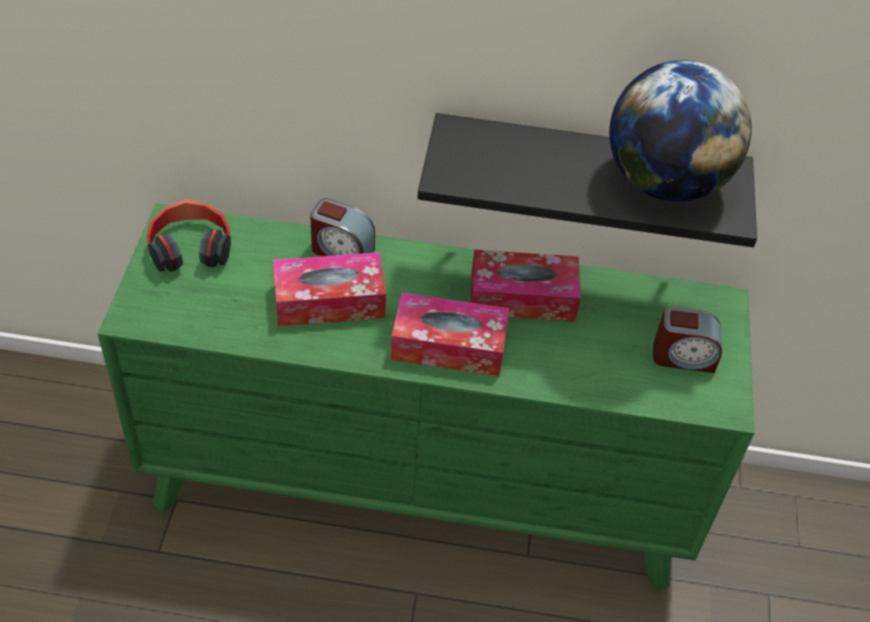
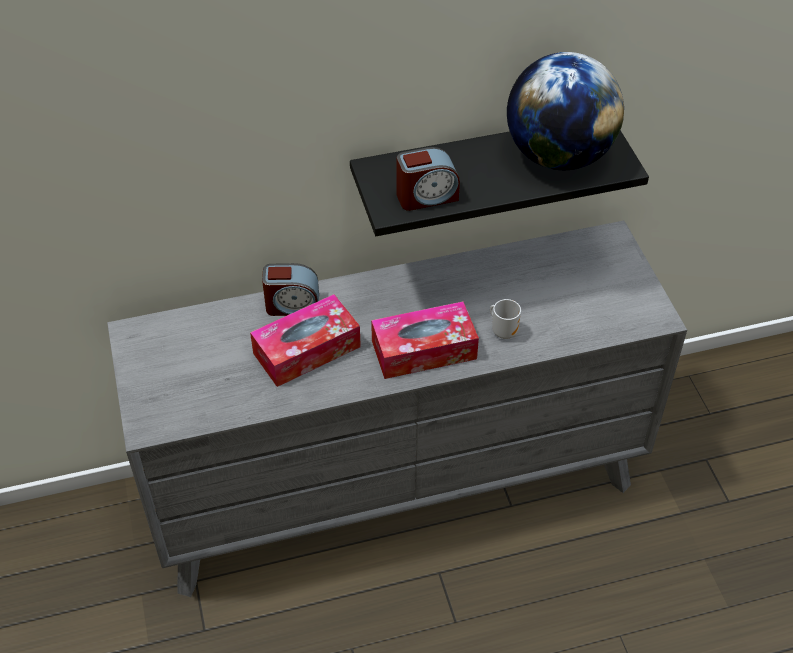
camera: 20 degrees left, 0 degrees up
green dresser [98,203,754,592] -> grey dresser [107,221,687,597]
headphones [147,199,231,272] -> none
tissue box [471,249,581,322] -> none
alarm clock [653,306,722,373] -> alarm clock moved to [397,147,460,211]
none -> mug [490,299,521,339]

